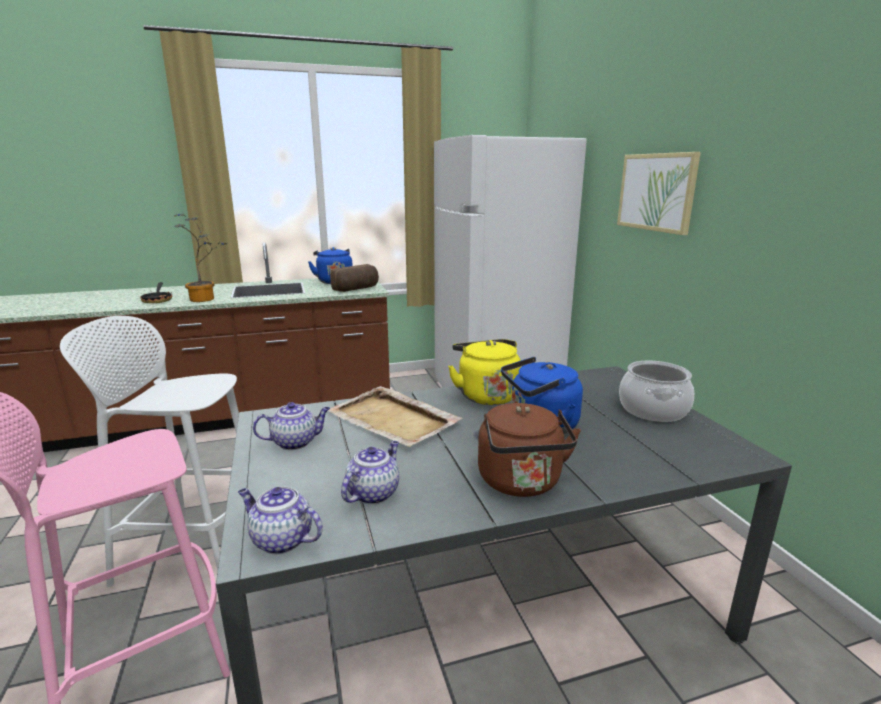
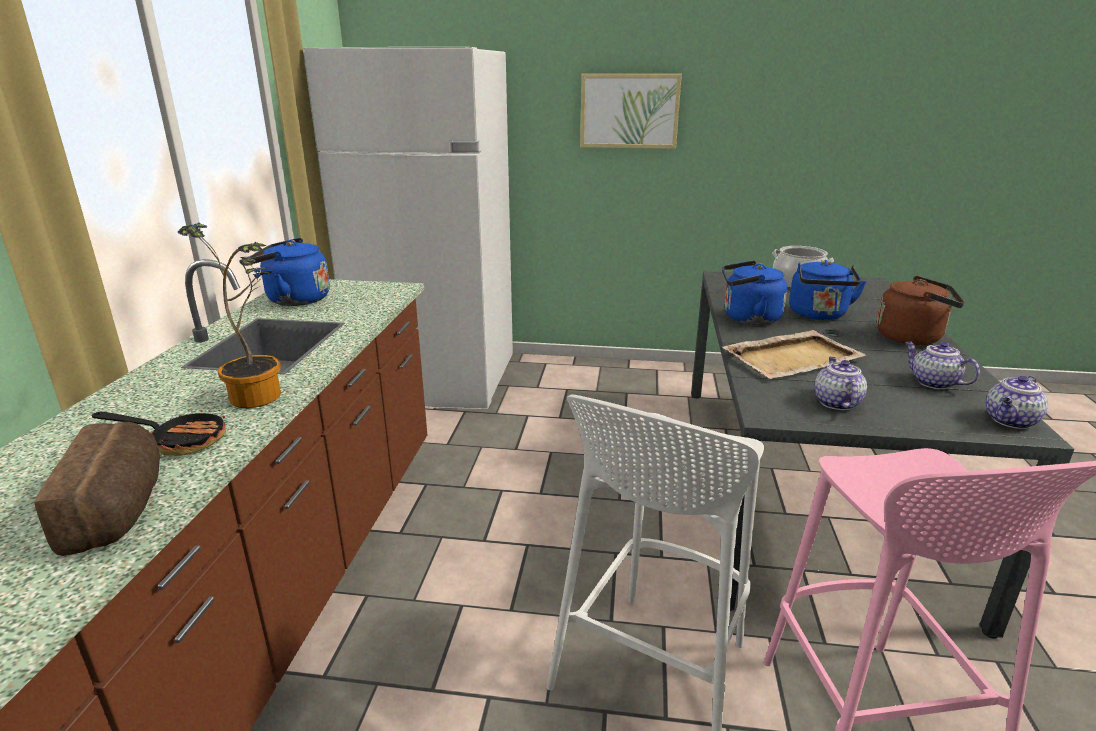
camera: 65 degrees left, 5 degrees up
bread [330,264,379,292] -> bread moved to [35,422,160,556]
yellow kettle [448,339,521,405] -> blue kettle [722,261,787,325]

